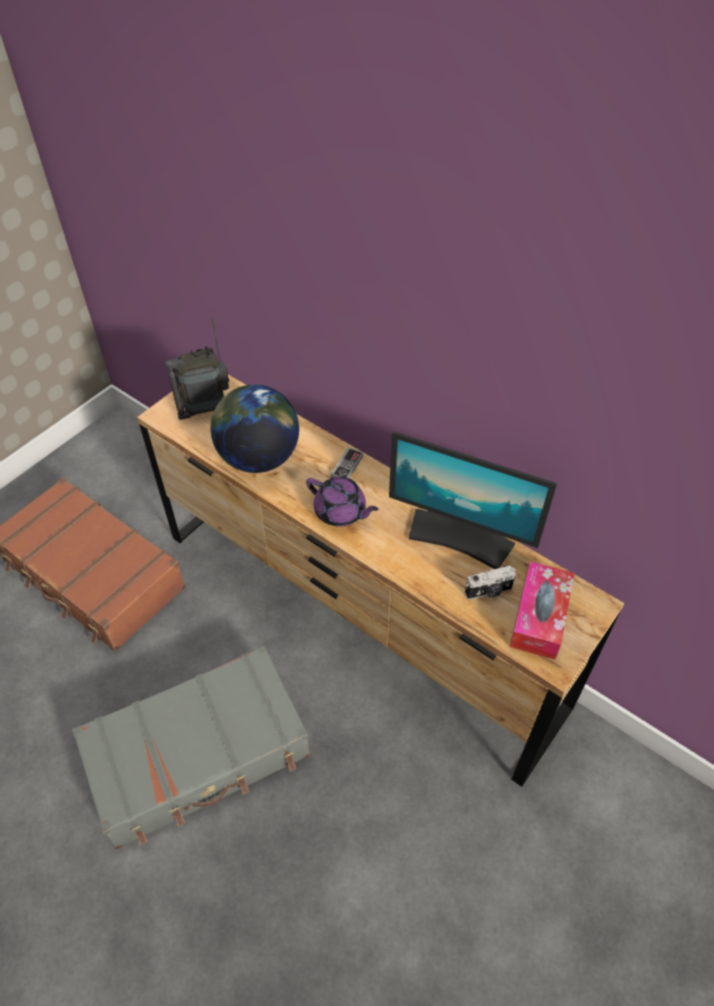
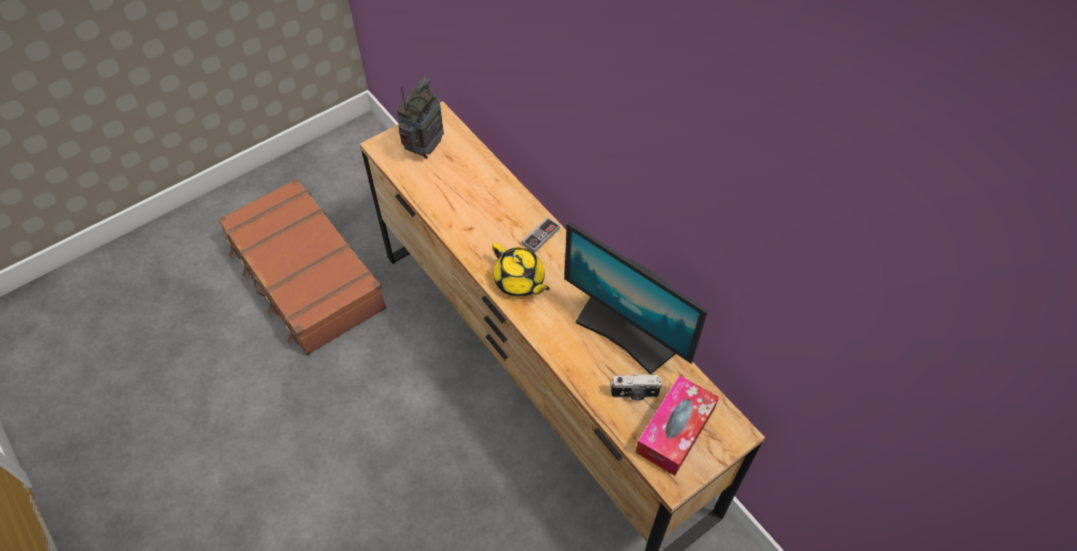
camera: 15 degrees right, 5 degrees up
grey suitcase [72,646,310,849] -> none
radio [165,317,229,420] -> radio turned 120 degrees clockwise [397,77,444,159]
globe [211,385,299,473] -> none
purple teapot [306,476,379,527] -> yellow teapot [492,243,550,297]

